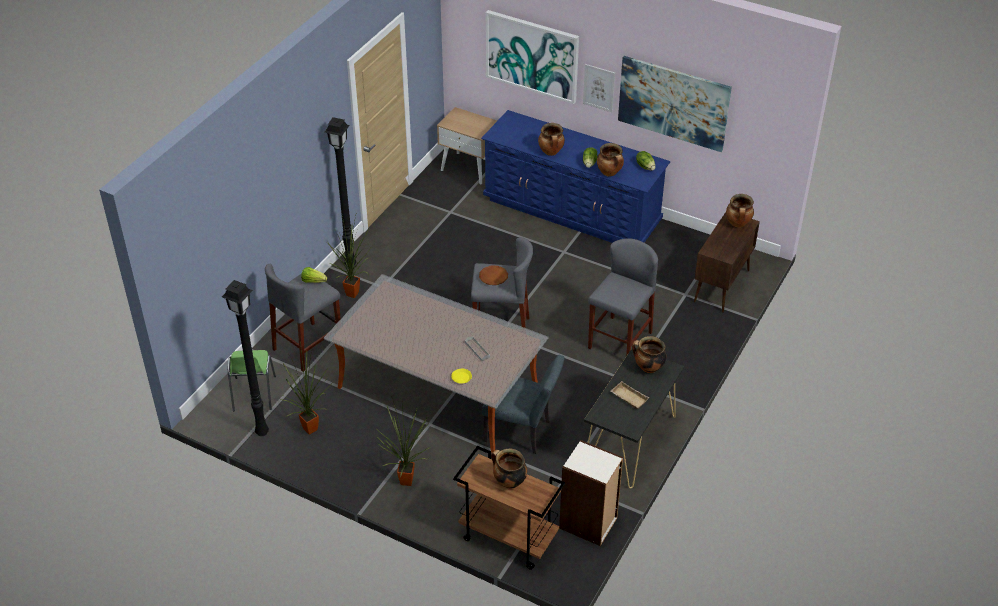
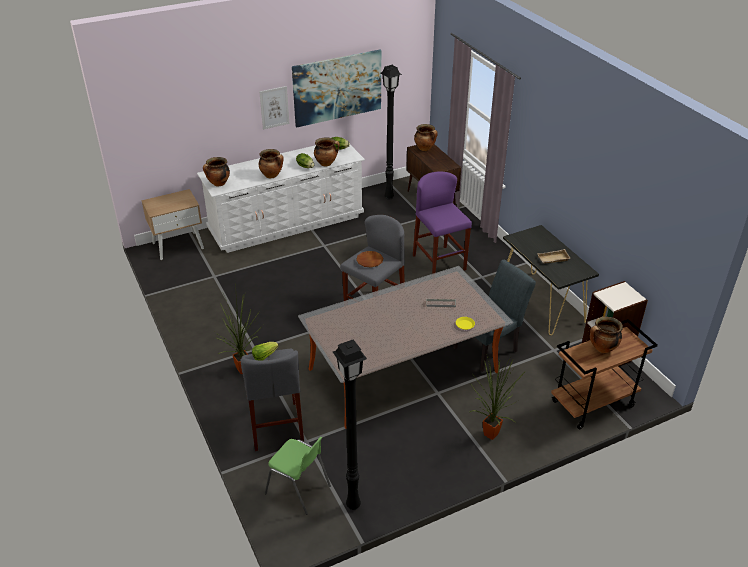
camera: 55 degrees left, 5 degrees down
potted plant [281,342,333,435] -> none
black floor lamp [325,117,356,266] -> black floor lamp moved to [381,65,402,200]
blue dresser [481,110,671,243] -> white dresser [197,145,365,253]
picture [486,10,579,104] -> none
grey stool [588,238,658,356] -> purple stool [413,171,472,274]
cooking pot [632,336,666,373] -> cooking pot moved to [203,157,230,186]

